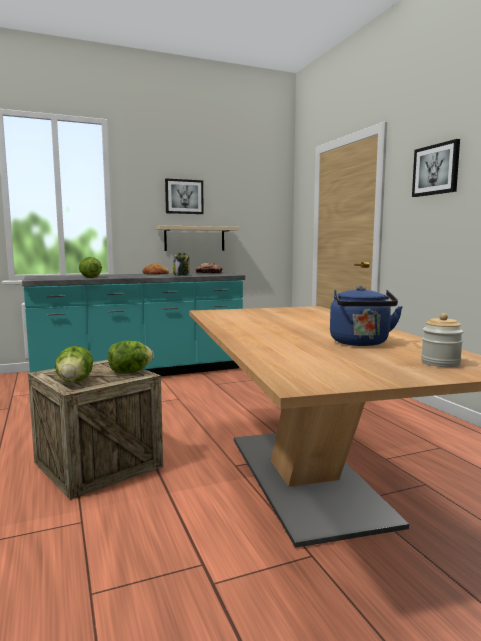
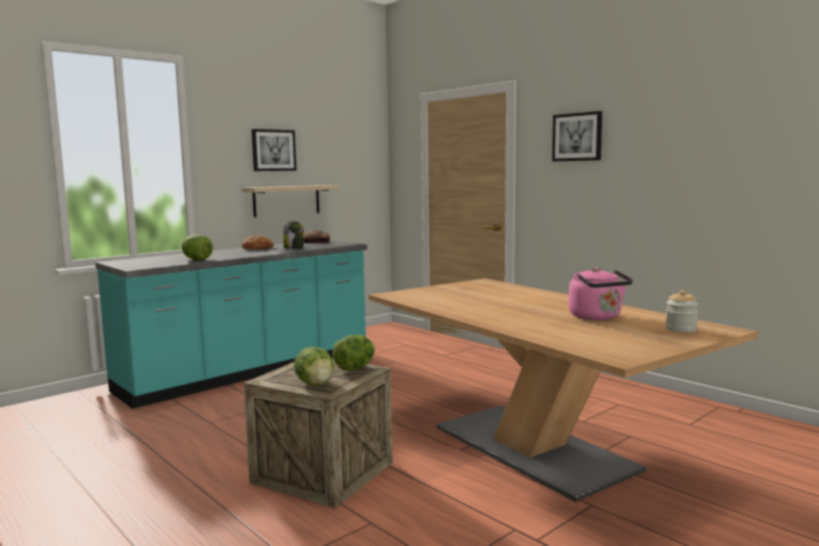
camera: 20 degrees left, 0 degrees up
blue kettle [330,286,403,346] -> pink kettle [569,268,633,320]

